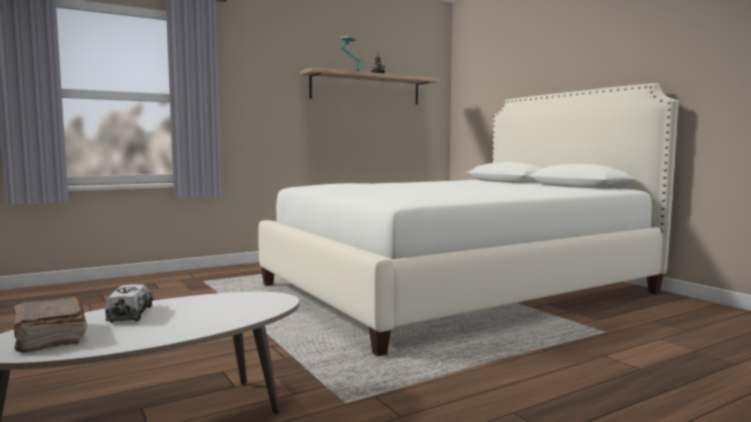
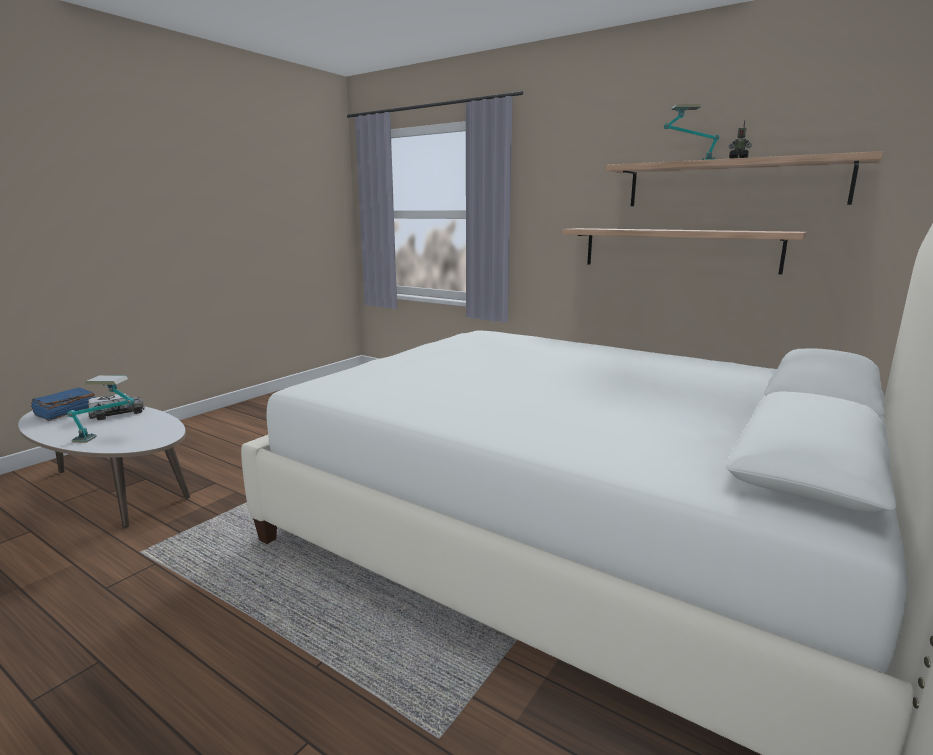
camera: 65 degrees right, 10 degrees up
brown book [13,297,87,353] -> blue book [31,388,96,421]
none -> table lamp [67,375,135,443]
none -> shelf [562,228,807,275]

